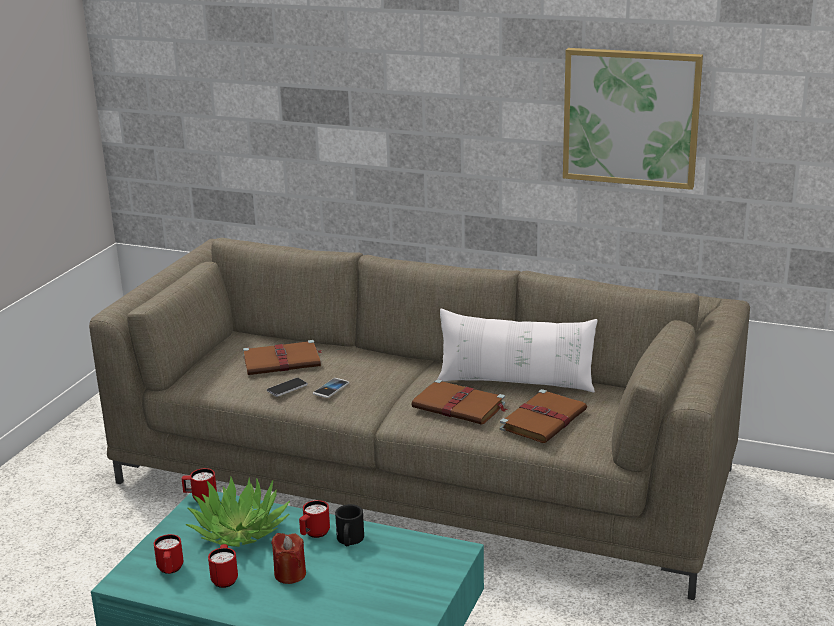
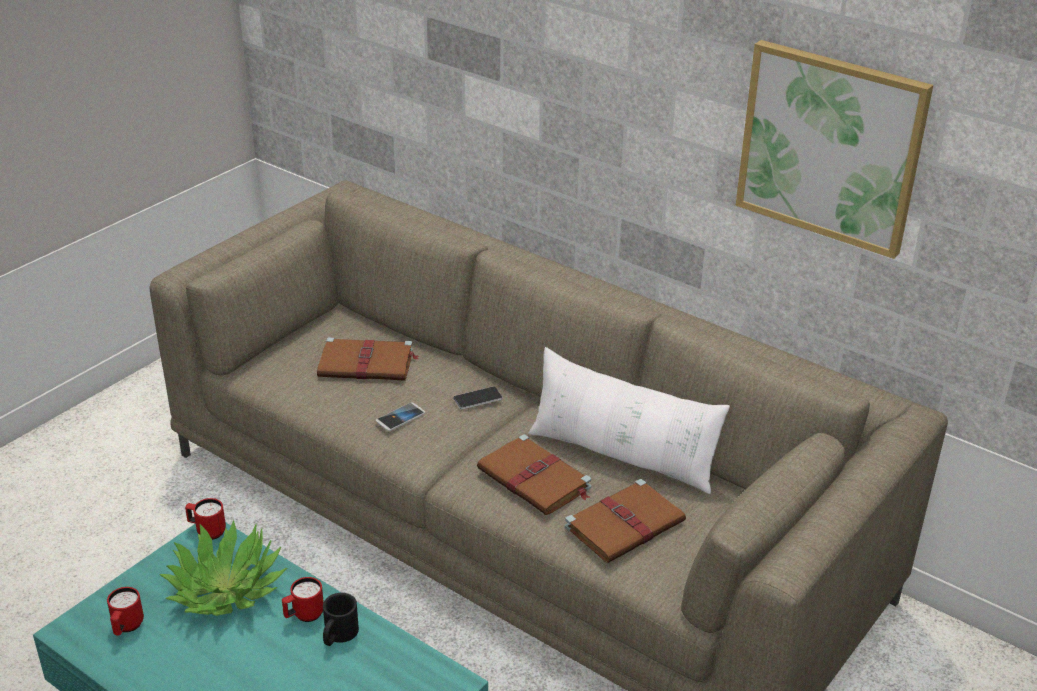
camera: 15 degrees right, 10 degrees up
red mug [208,544,238,588] -> none
phone [267,378,308,397] -> phone moved to [453,387,503,410]
red candle [271,533,306,584] -> none

